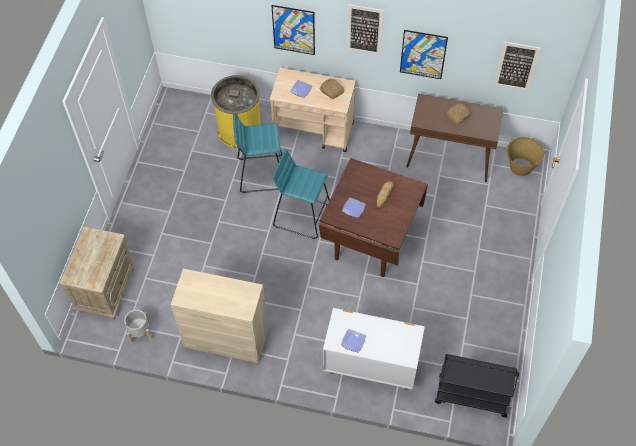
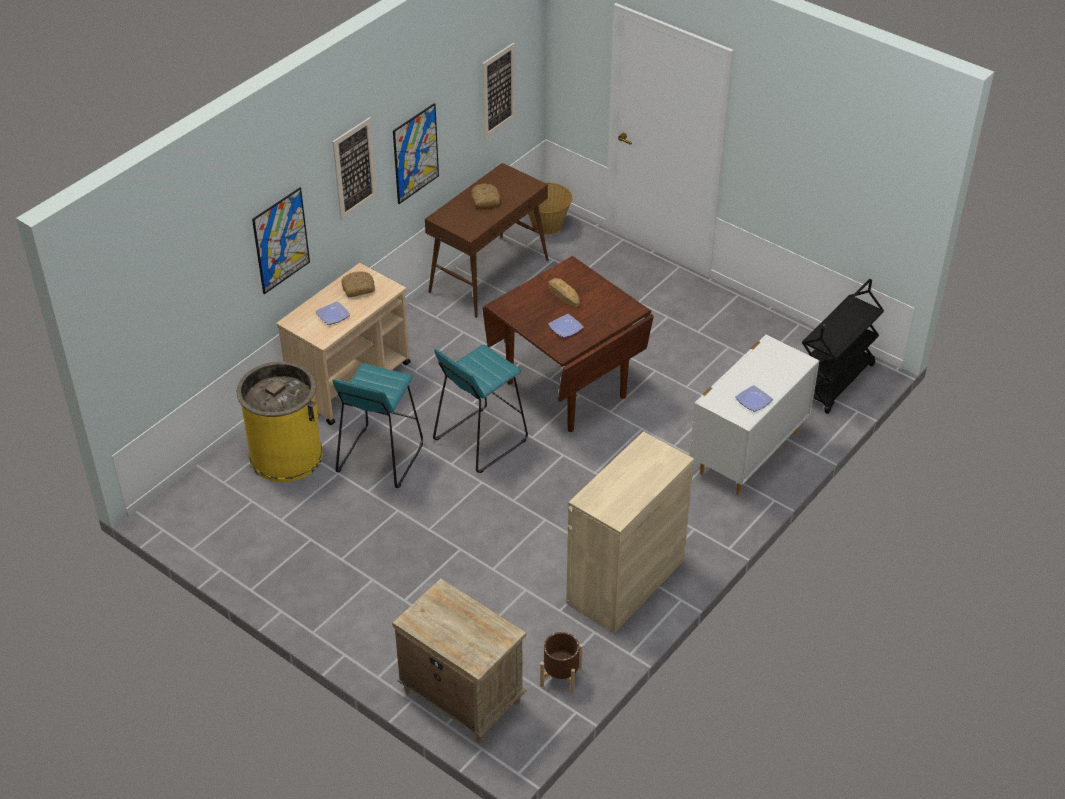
camera: 65 degrees left, 15 degrees down
grey planter [124,310,152,344] -> brown planter [540,632,583,694]

